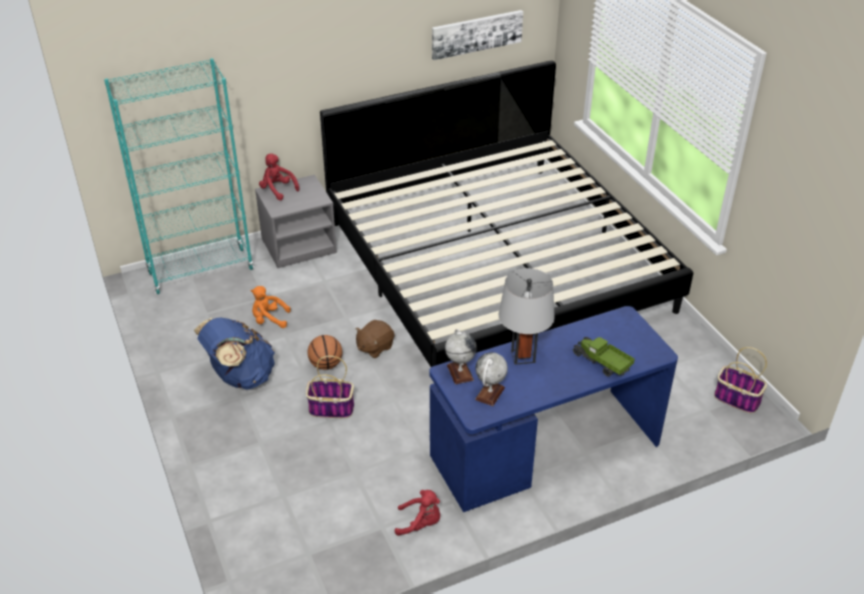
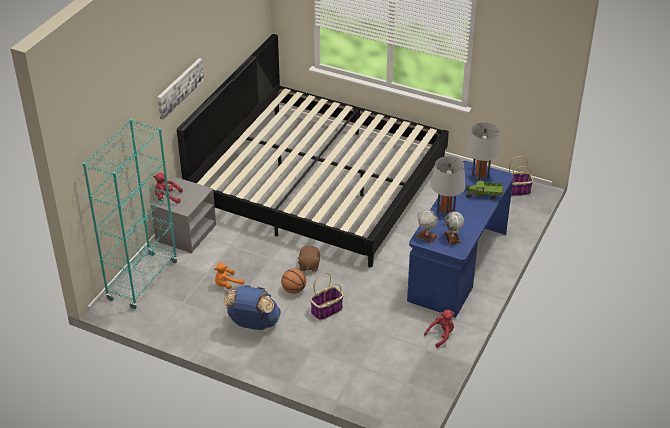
camera: 40 degrees left, 0 degrees up
picture [432,10,523,60] -> picture moved to [157,58,204,120]
none -> grey table lamp [466,122,500,181]

